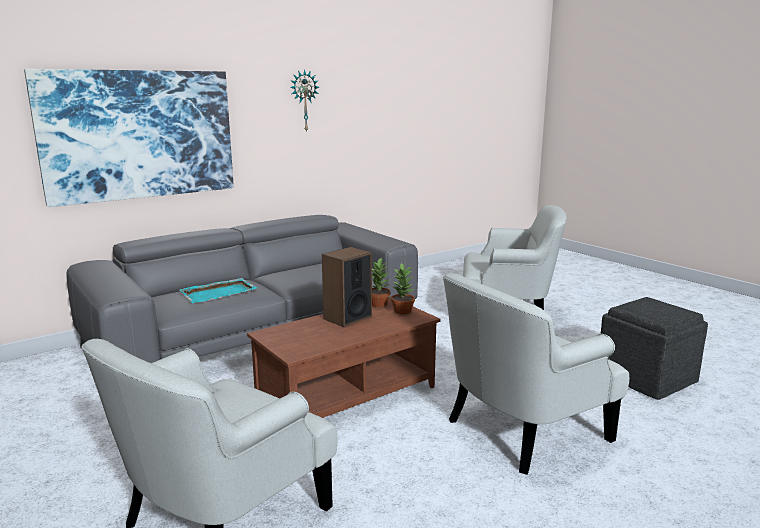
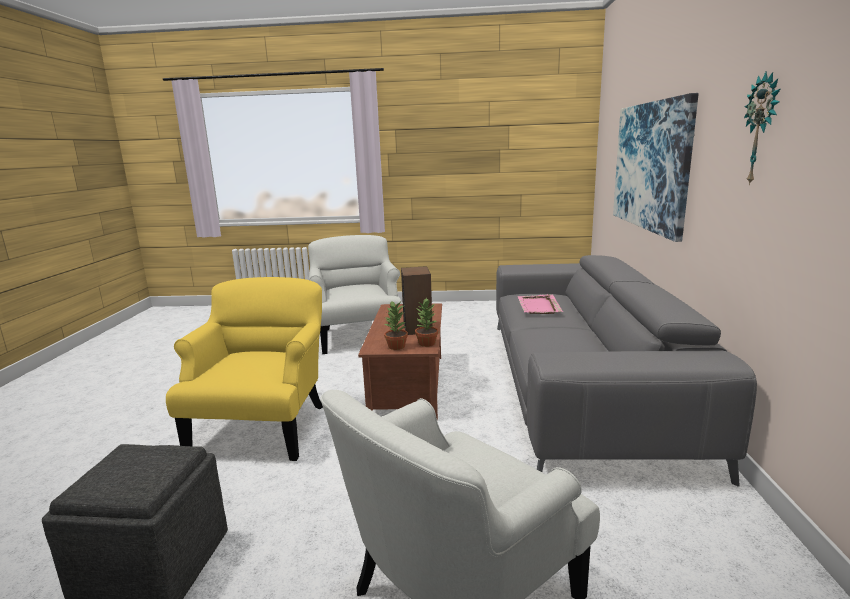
camera: 130 degrees right, 0 degrees up
turquoise tray [180,278,257,303] -> pink tray [517,294,563,314]
white armchair [443,273,629,475] -> yellow armchair [166,277,323,461]

